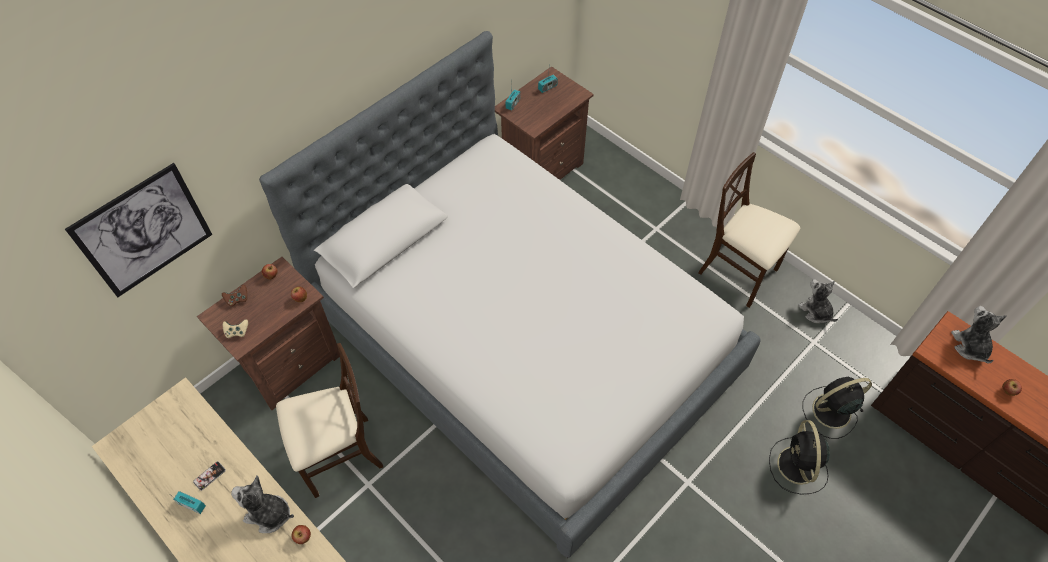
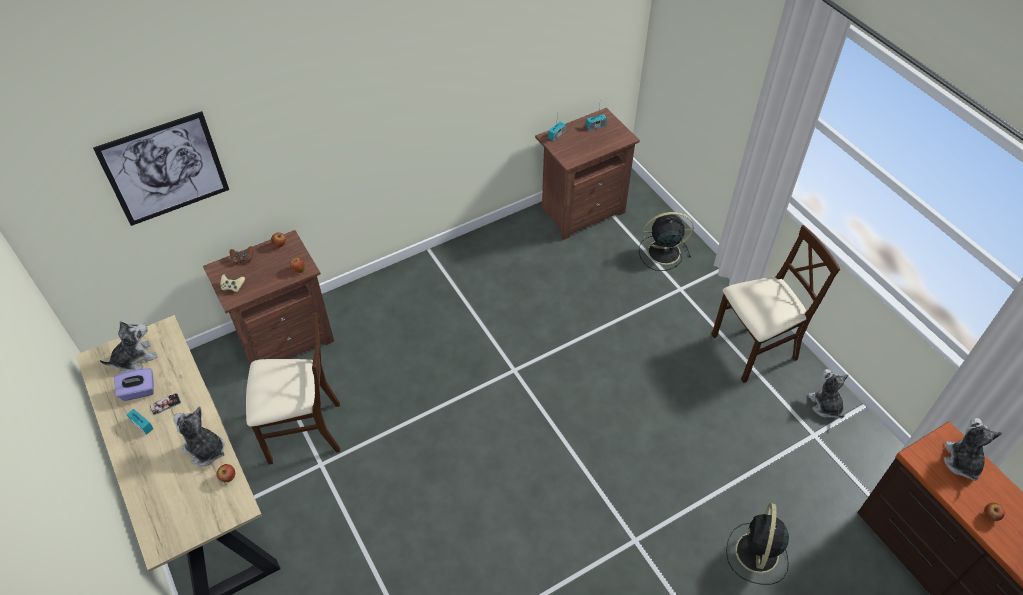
camera: 15 degrees right, 5 degrees down
bed [259,31,761,558] -> none
beige chair [698,152,801,308] -> beige chair turned 105 degrees clockwise [711,225,841,383]
black fan [802,377,872,439] -> black fan moved to [639,212,694,271]
none -> plush toy [100,321,158,372]
none -> purple tissue box [114,368,154,401]

